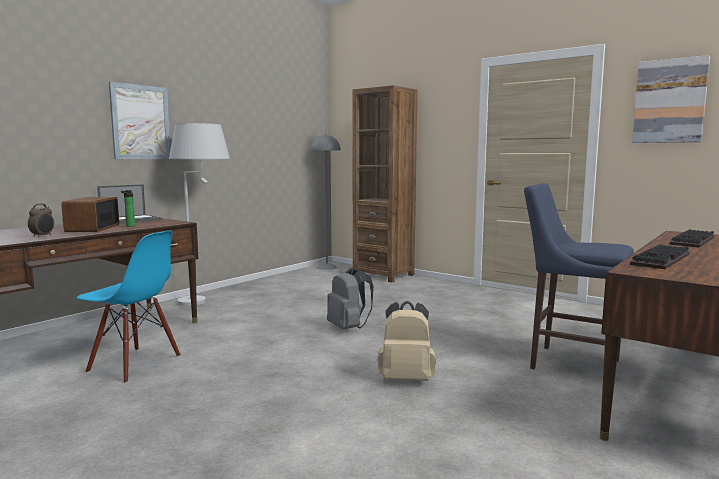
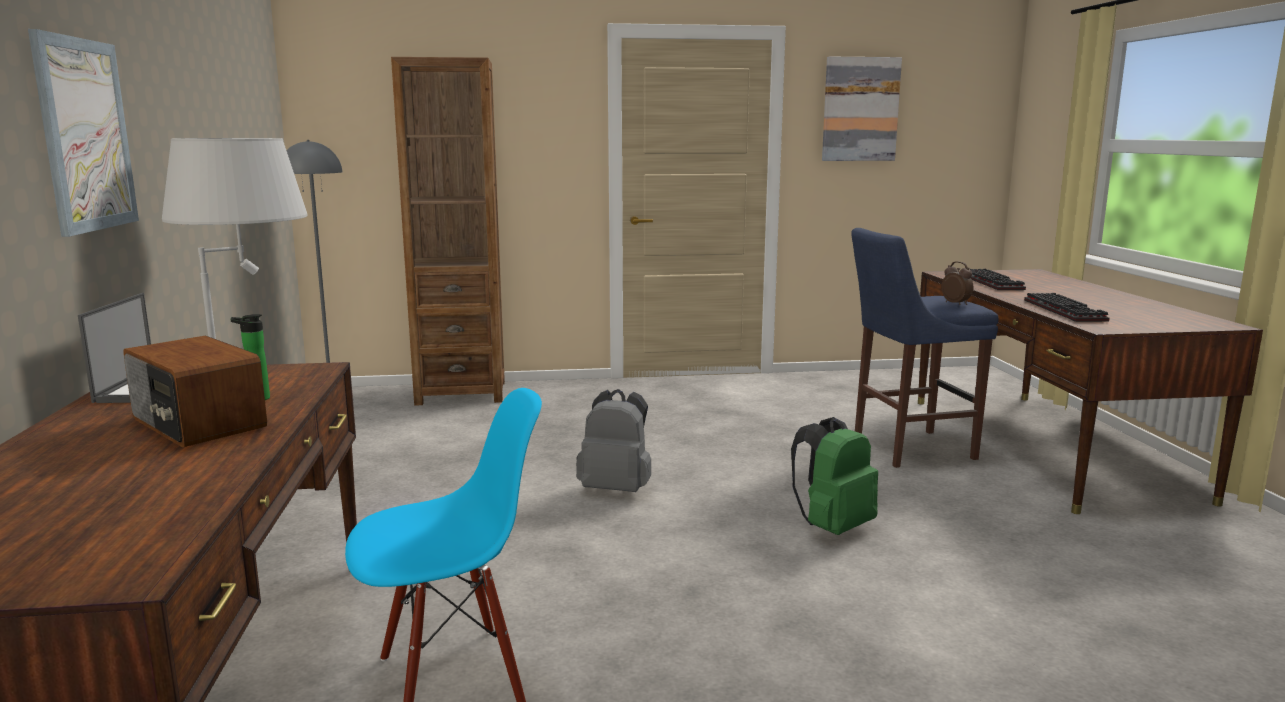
camera: 45 degrees left, 5 degrees up
alarm clock [28,204,54,237] -> alarm clock moved to [941,261,974,305]
beige backpack [377,301,436,381] -> green backpack [791,417,878,535]

